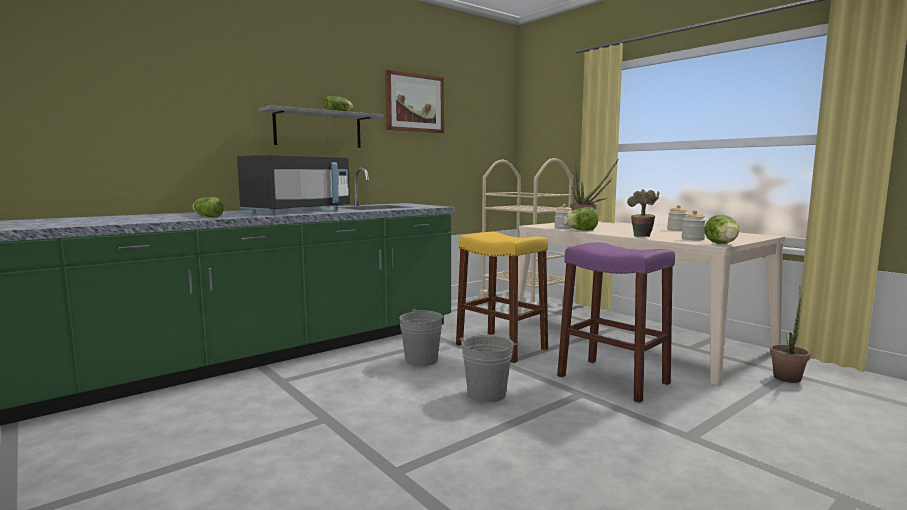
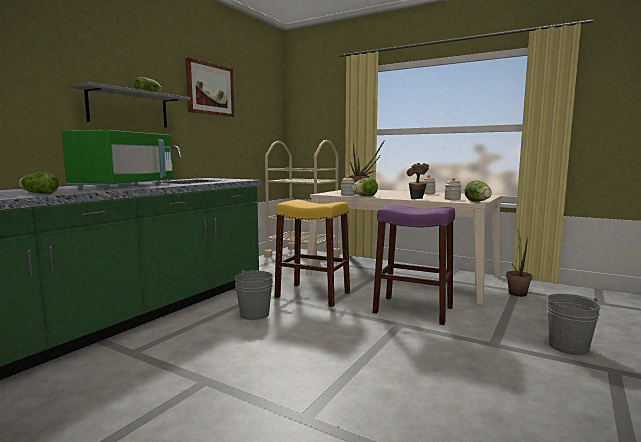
camera: 20 degrees left, 0 degrees up
black microwave [237,155,350,214] -> green microwave [61,130,174,190]
grey bucket [460,335,517,402] -> grey bucket moved to [546,294,601,355]

